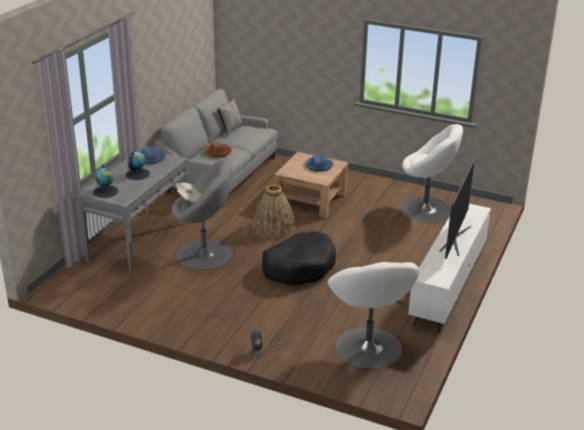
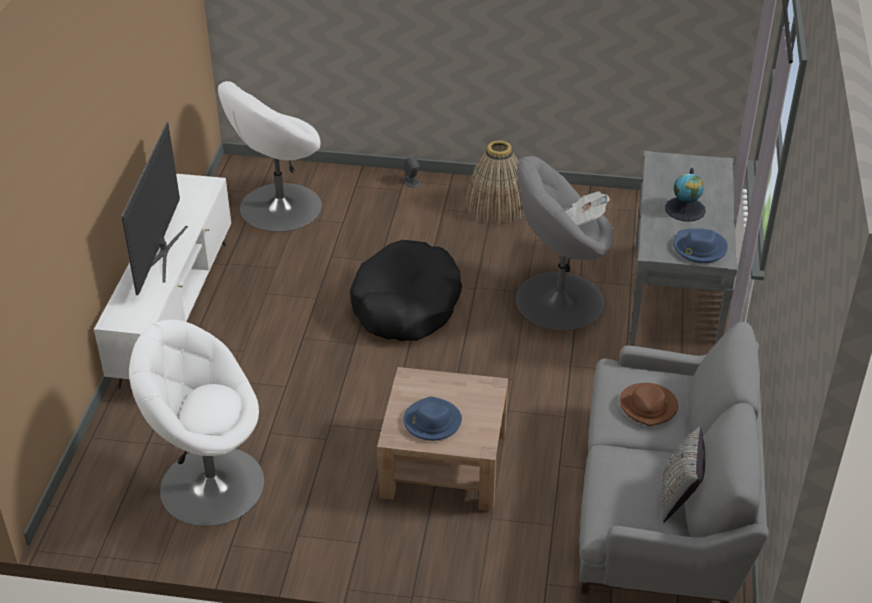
camera: 165 degrees right, 10 degrees up
globe [93,165,119,198] -> none
basket [252,185,295,240] -> basket moved to [465,140,524,225]
white armchair [328,262,420,369] -> white armchair turned 105 degrees counterclockwise [218,81,322,232]

